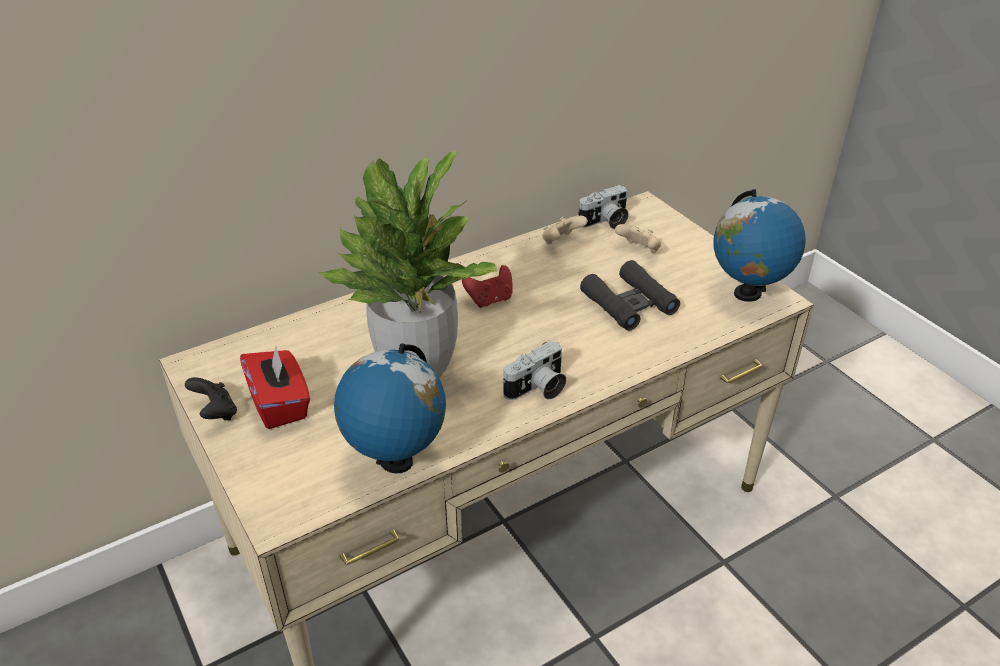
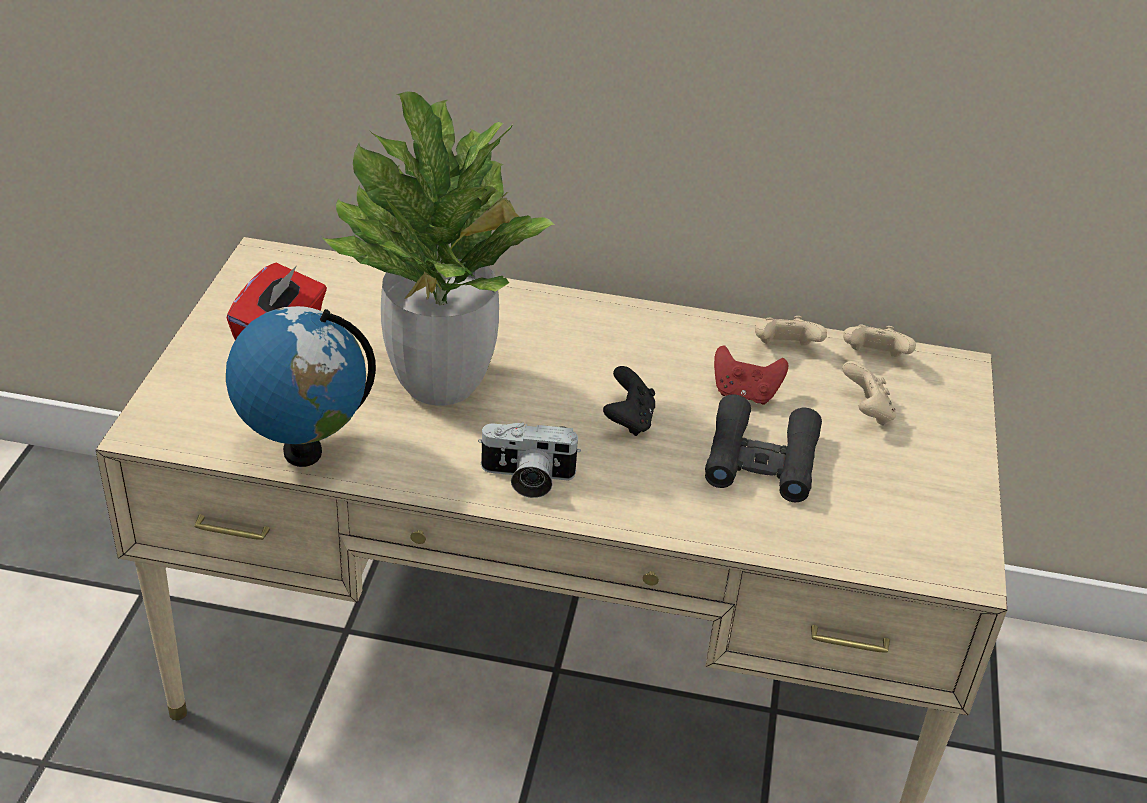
camera: 40 degrees right, 0 degrees up
black game controller [185,377,237,421] -> black game controller moved to [603,366,655,436]
red game controller [462,265,513,308] -> red game controller moved to [714,345,788,404]
camera [578,185,629,229] -> beige game controller [843,325,916,357]
globe [713,189,805,302] -> none

